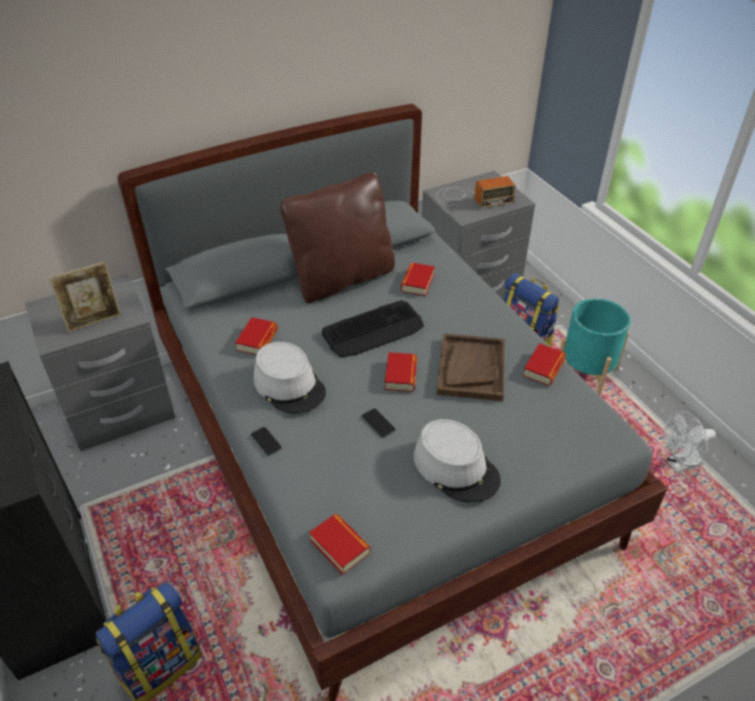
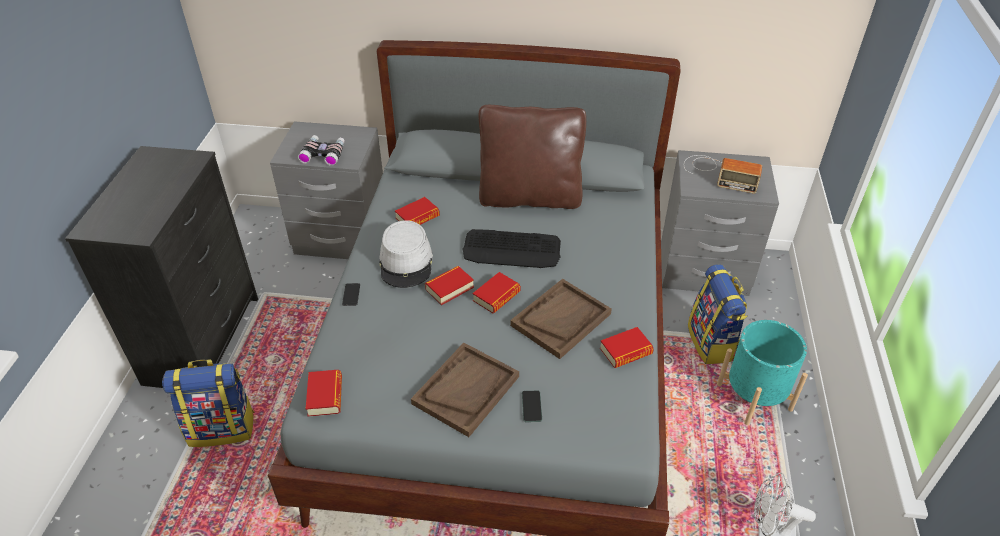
camera: 35 degrees right, 0 degrees up
picture frame [49,261,121,333] -> binoculars [298,135,345,166]
phone [361,408,396,438] -> phone moved to [522,391,542,422]
book [401,263,435,296] -> book moved to [425,266,474,305]
grey hat [414,419,501,502] -> brown tray [411,342,519,437]

